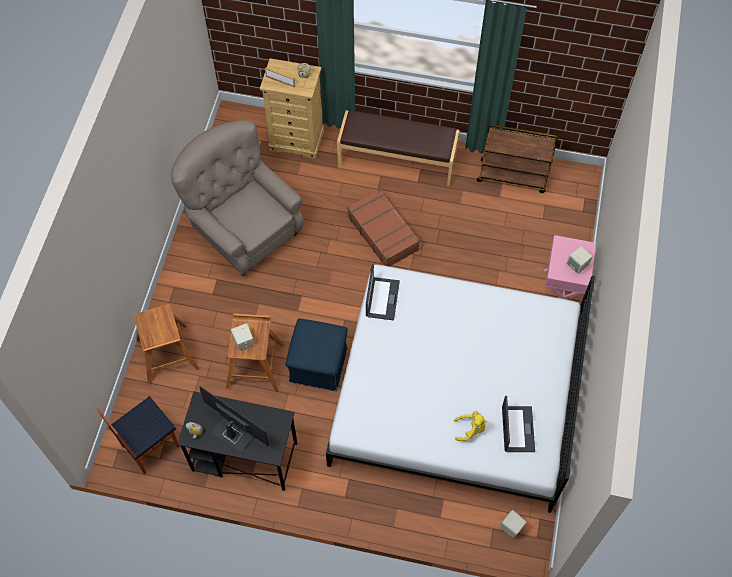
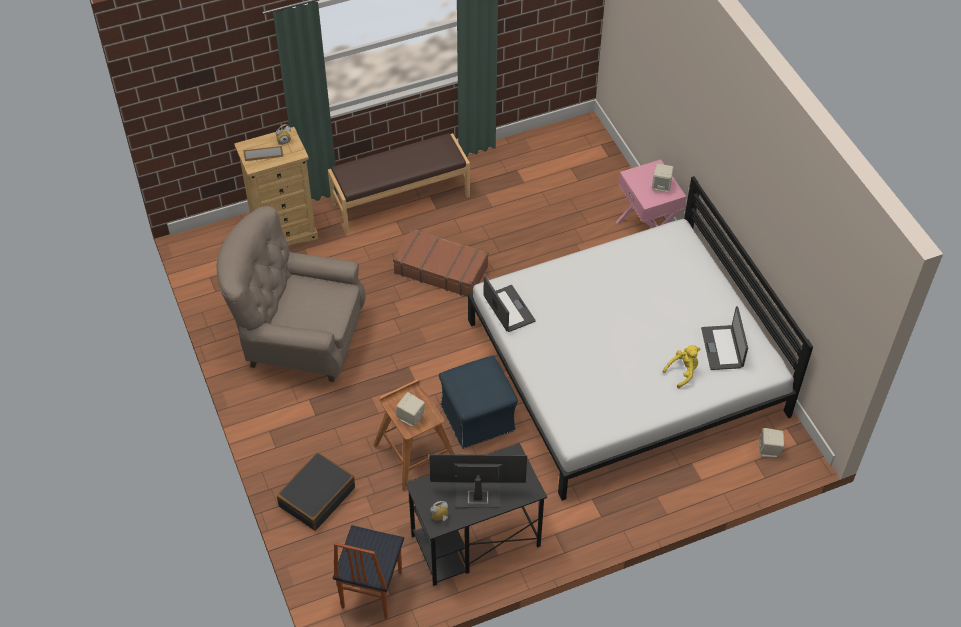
camera: 35 degrees left, 10 degrees down
brown stool [134,304,199,385] -> black suitcase [277,452,355,531]
brown cart [477,124,558,193] -> none
laptop [502,396,535,452] -> laptop turned 150 degrees counterclockwise [701,306,748,370]

